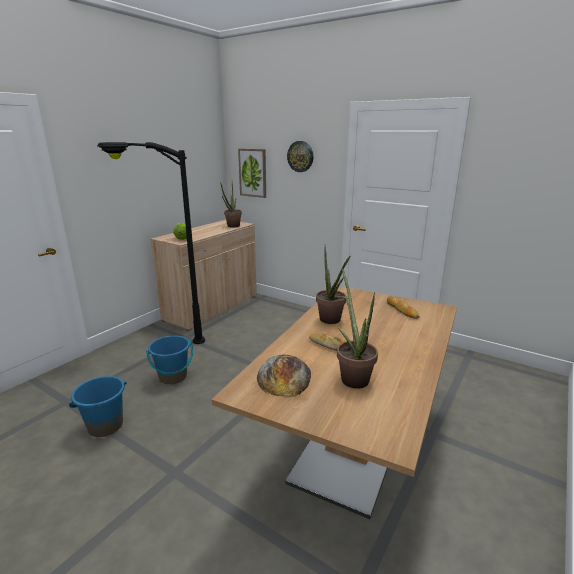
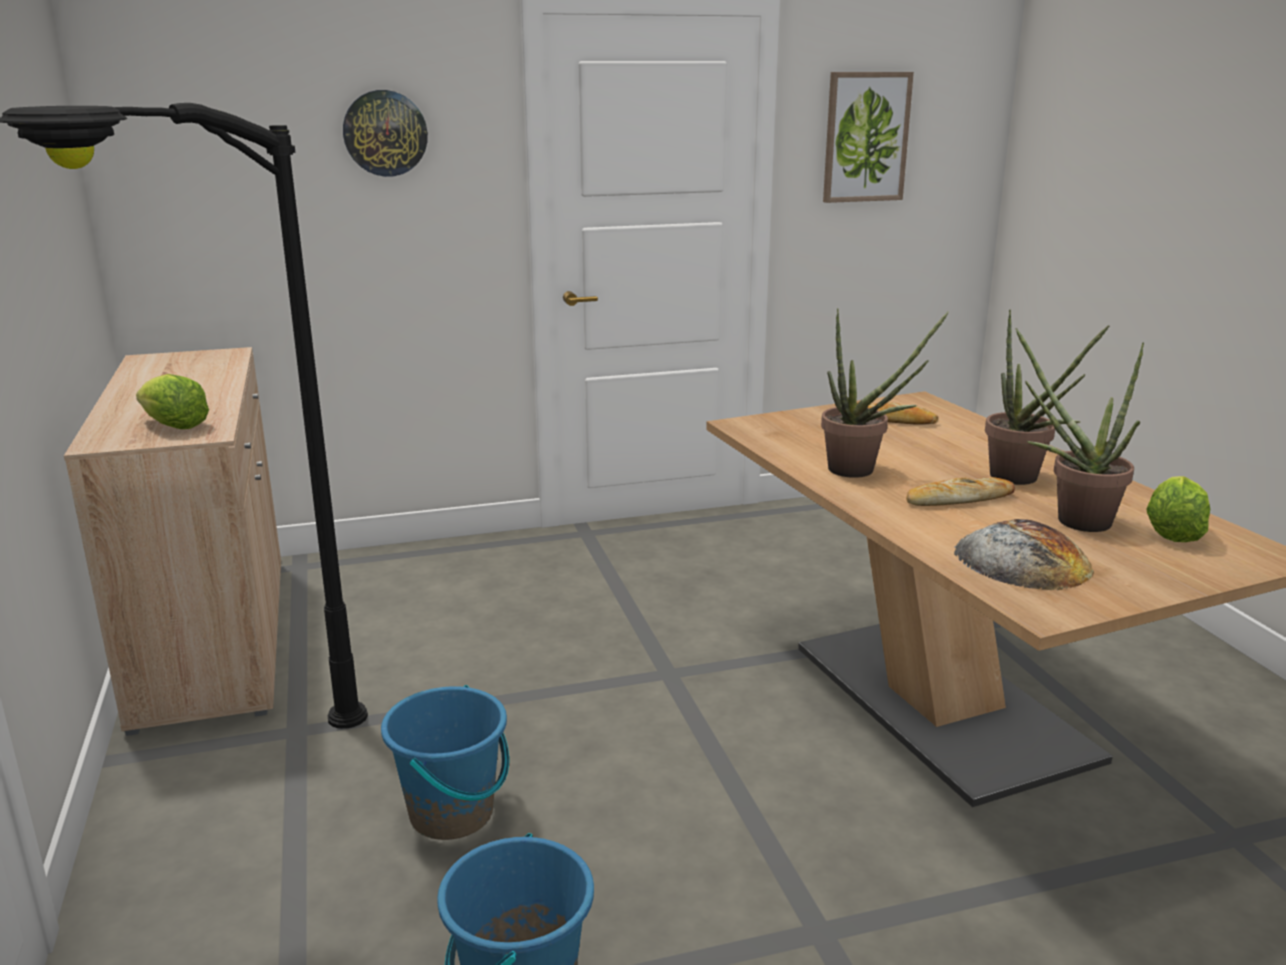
camera: 50 degrees left, 0 degrees up
potted plant [221,182,242,228] -> potted plant moved to [985,309,1109,485]
picture [238,149,266,198] -> picture moved to [823,72,914,203]
none -> lettuce [1146,476,1210,542]

